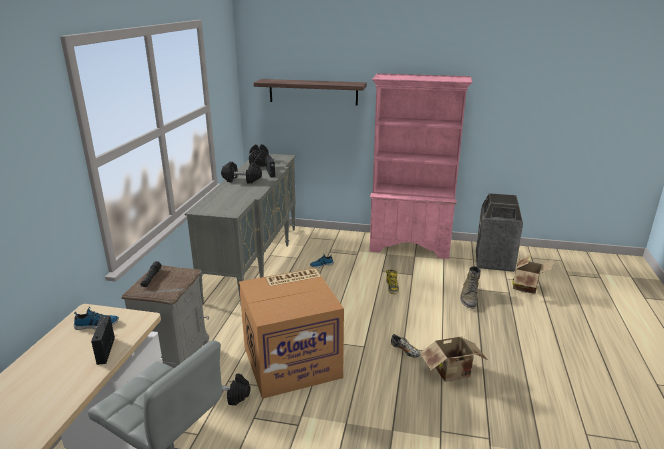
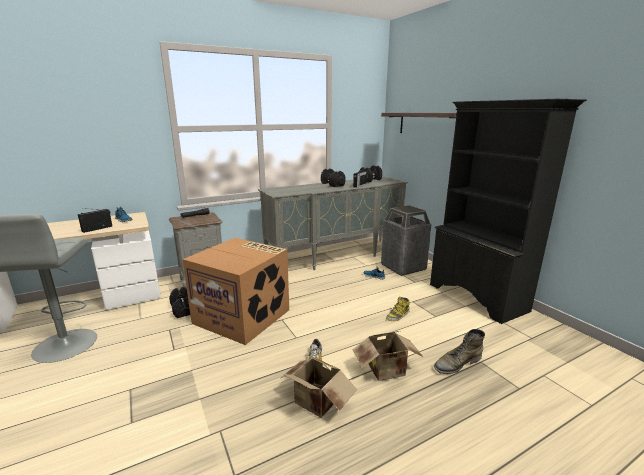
camera: 50 degrees right, 5 degrees down
pink bookcase [370,73,473,259] -> black bookcase [430,99,587,324]
trash can [476,193,523,272] -> trash can moved to [381,205,431,276]
cardboard box [512,255,554,294] -> cardboard box moved to [353,331,423,381]

